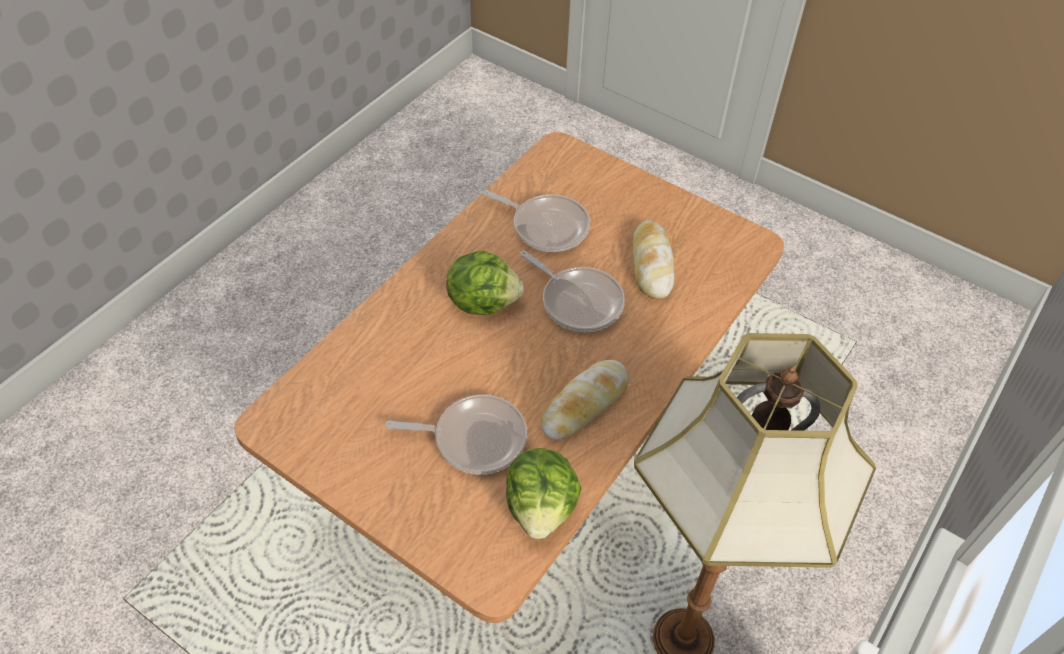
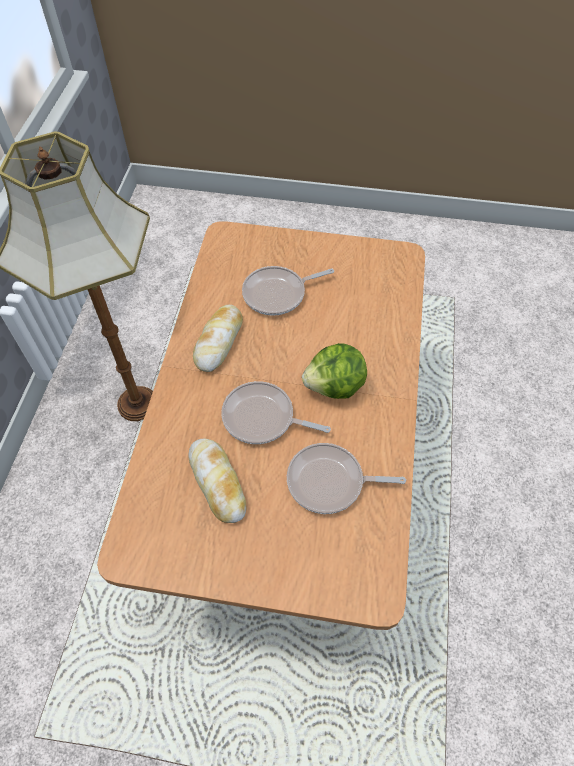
camera: 155 degrees right, 5 degrees up
lettuce [506,448,582,539] -> none

